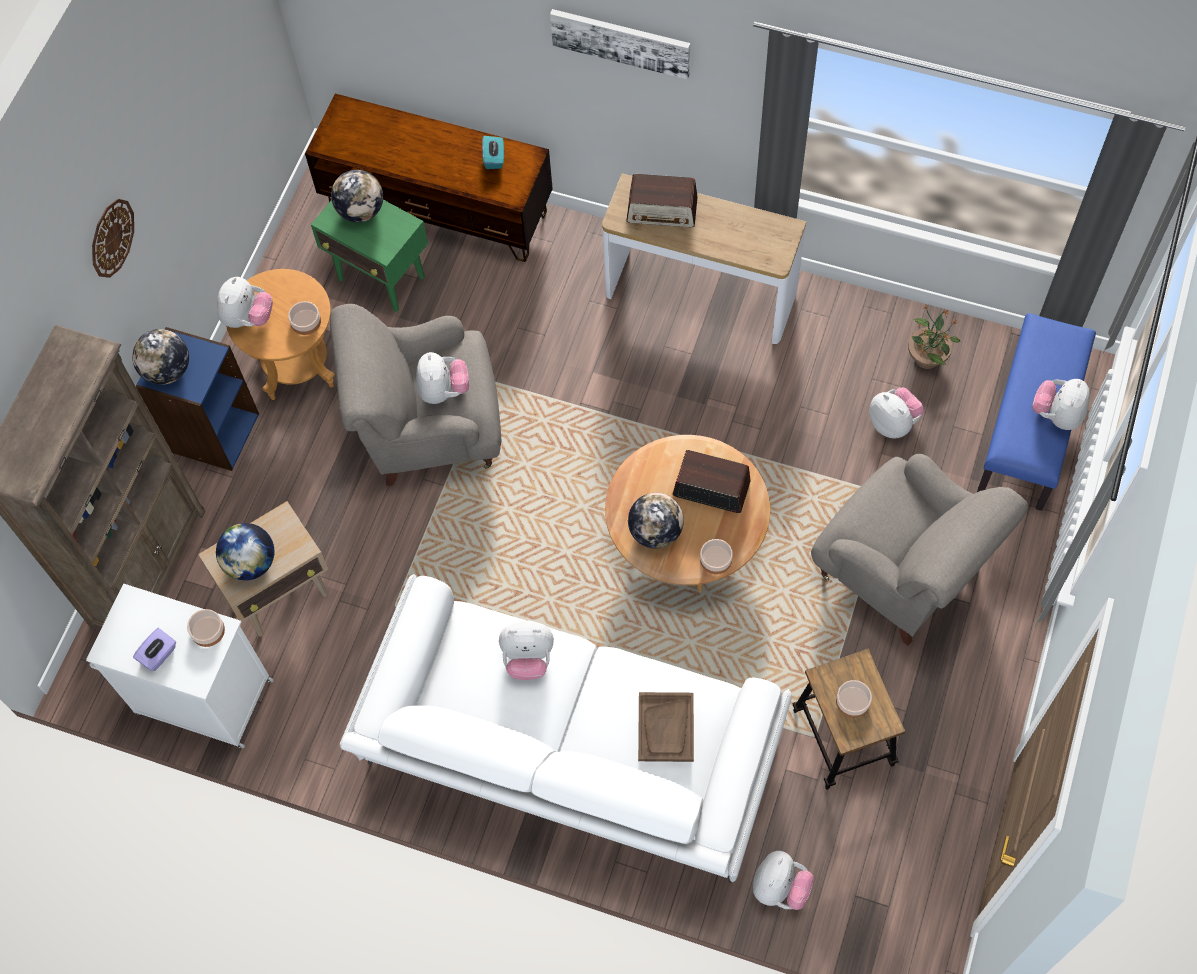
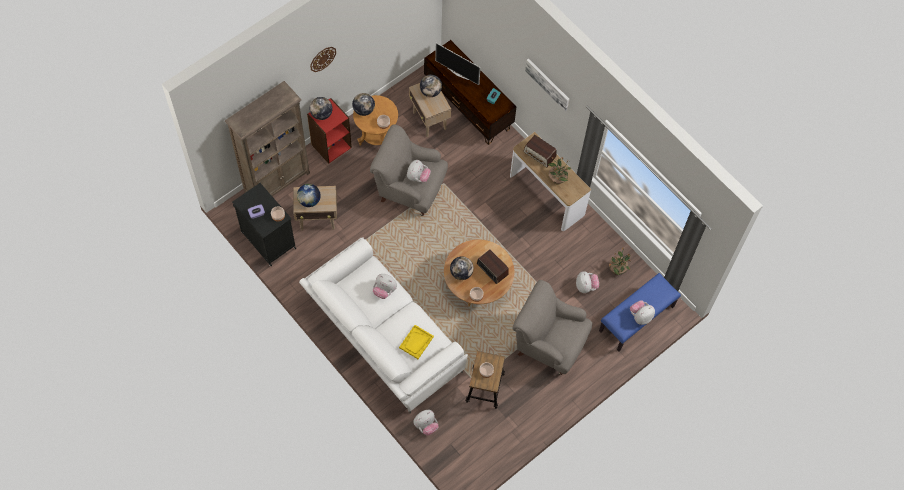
camera: 25 degrees right, 0 degrees up
white cabinet [86,583,274,748] -> black cabinet [232,183,296,266]
blue bookcase [136,327,259,471] -> red bookcase [307,98,352,164]
plush toy [217,277,273,328] -> globe [352,93,375,116]
green side table [311,200,428,312] -> beige side table [409,83,451,137]
brown tray [638,692,694,762] -> yellow tray [399,325,434,359]
grey armchair [811,454,1028,646] -> grey armchair turned 135 degrees clockwise [512,280,592,375]
none -> television [435,43,481,85]
none -> potted plant [548,157,571,184]

